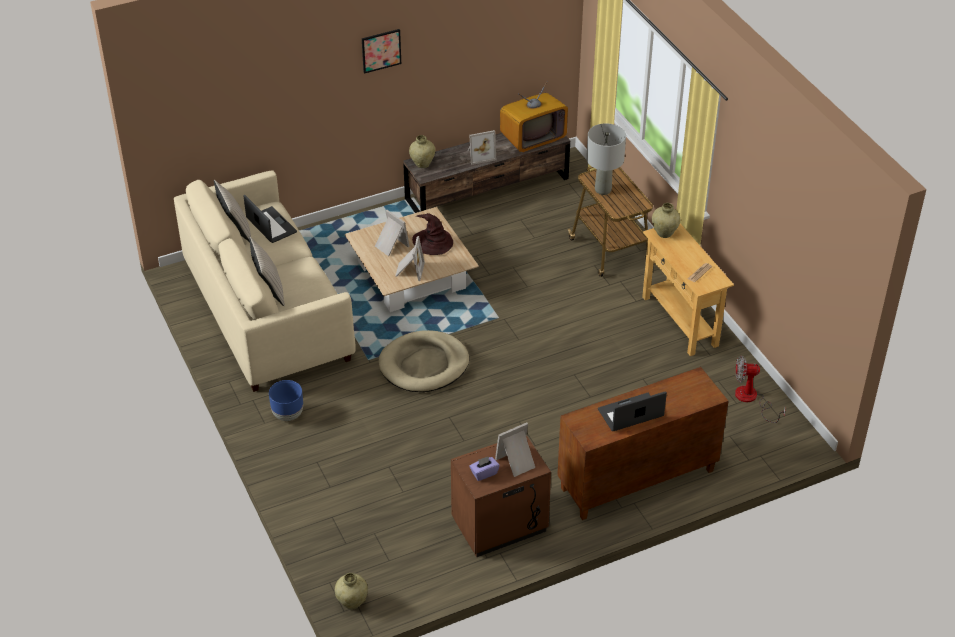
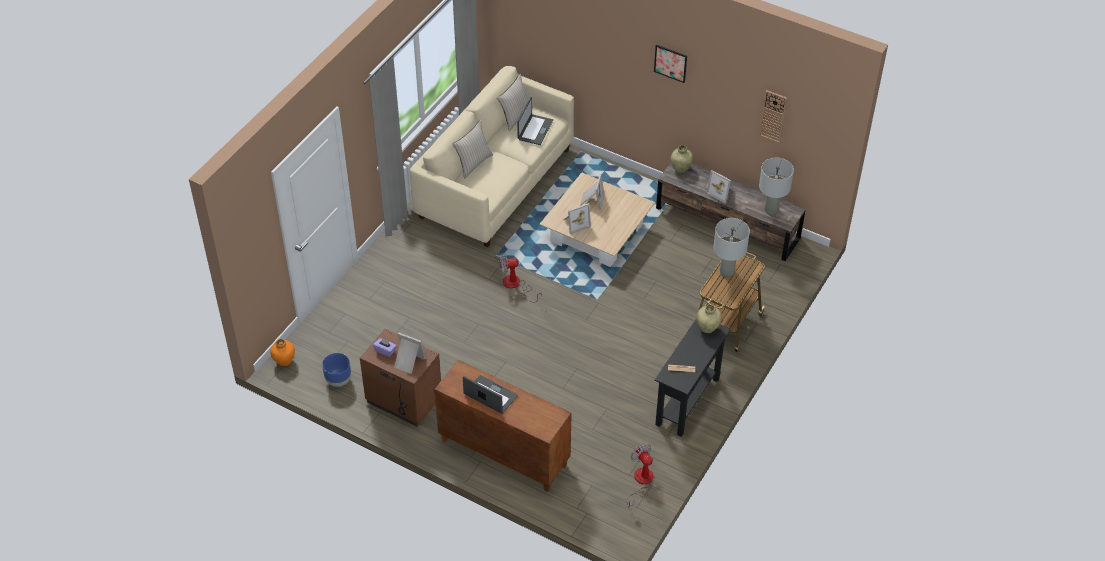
camera: 55 degrees right, 5 degrees up
blue planter [269,380,303,421] -> blue planter moved to [322,353,351,387]
beige vase [335,573,368,610] -> orange vase [270,339,295,366]
beige dog bed [379,330,469,392] -> fan [500,253,541,302]
brown hat [412,213,453,255] -> none
television [500,81,568,152] -> grey table lamp [759,158,794,215]
beige console table [642,223,734,356] -> black console table [655,320,731,437]
none -> wall clock [759,90,787,143]

